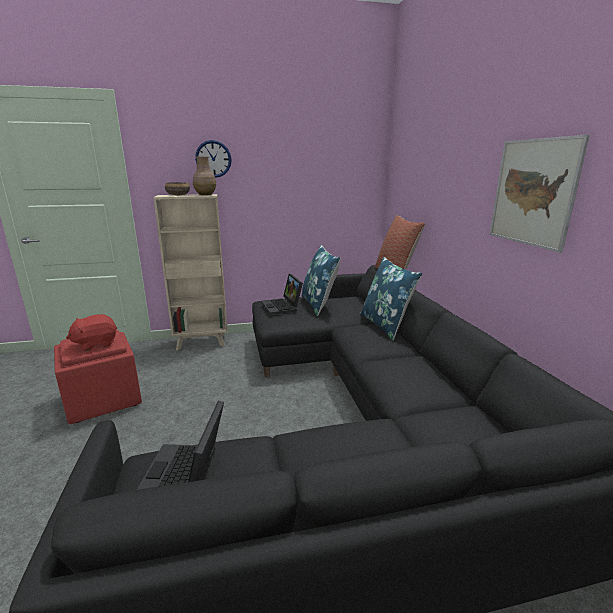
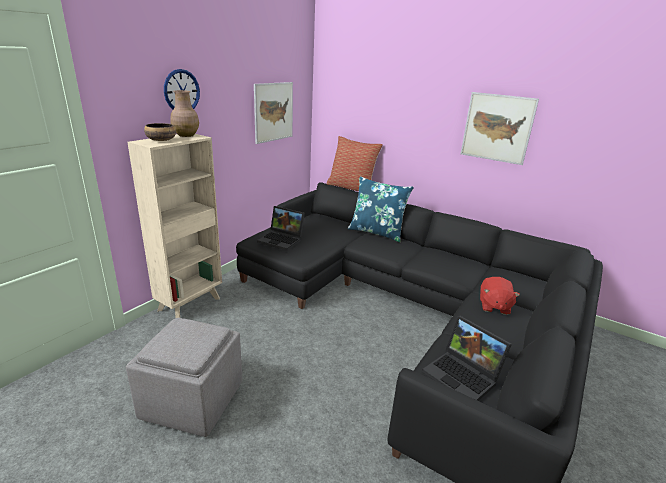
camera: 45 degrees left, 5 degrees up
red ottoman [54,330,142,424] -> grey ottoman [126,318,242,437]
red plush toy [66,314,117,351] -> red plush toy moved to [480,277,520,315]
blue pillow [302,245,341,316] -> none
none -> picture [254,82,293,144]

